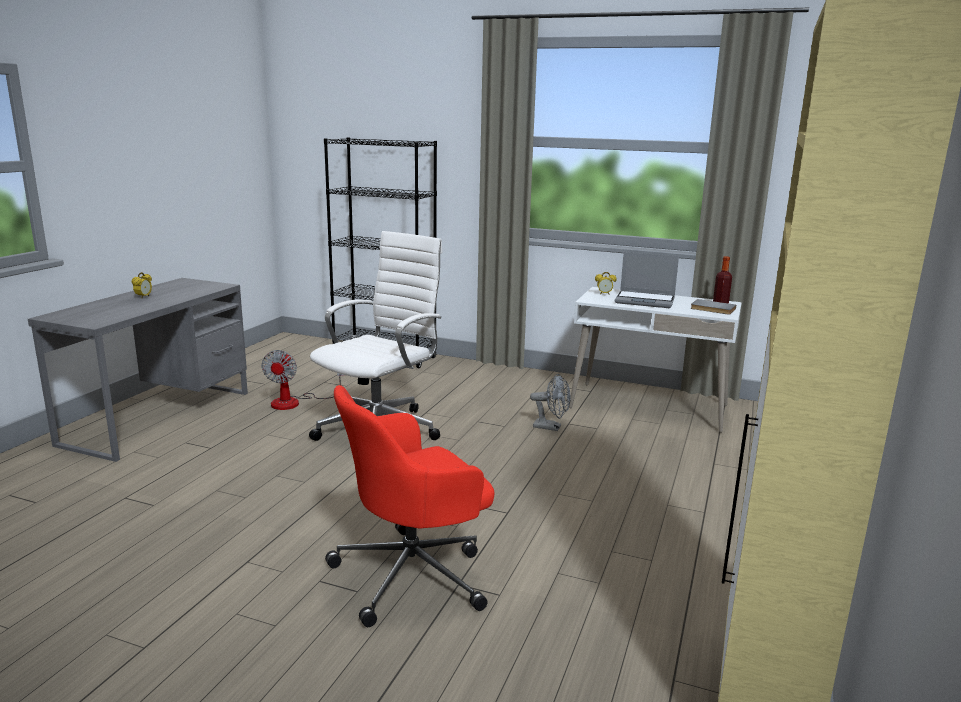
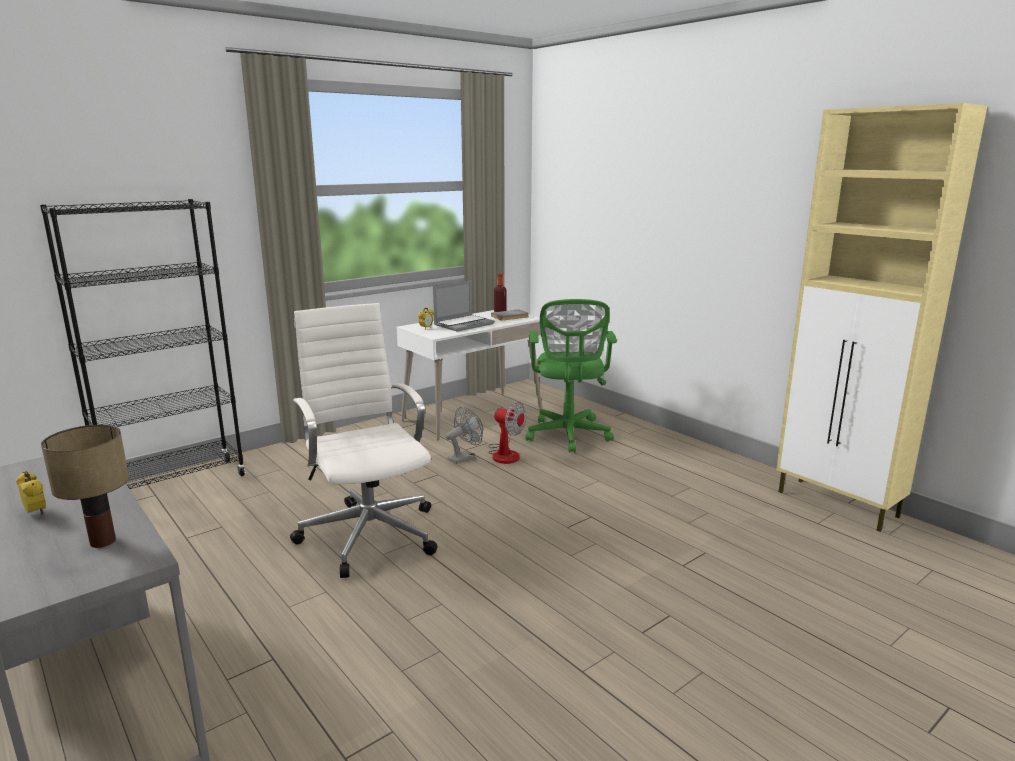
camera: 60 degrees left, 0 degrees up
fan [261,350,344,410] -> fan moved to [488,402,527,464]
red office chair [325,385,494,627] -> none
none -> table lamp [41,425,129,548]
none -> green office chair [525,299,617,453]

